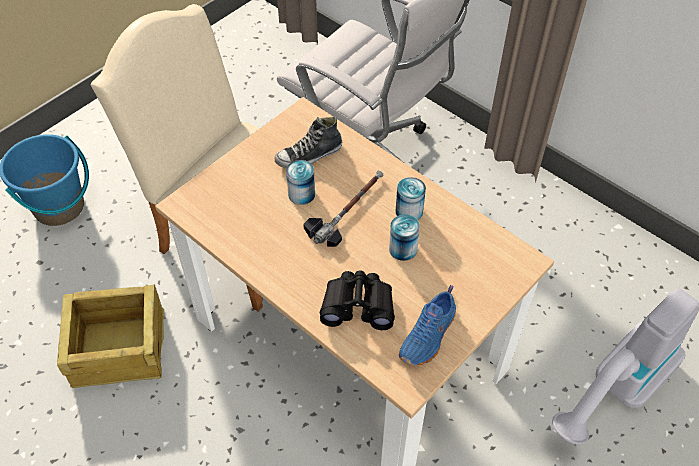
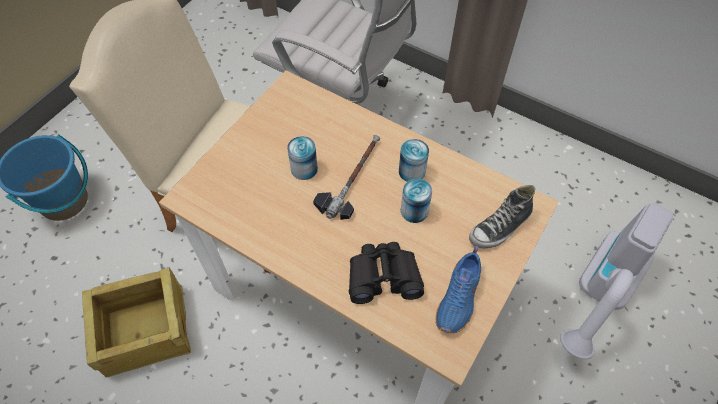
camera: 10 degrees left, 5 degrees up
shoe [274,117,342,168] -> shoe moved to [469,185,535,248]

